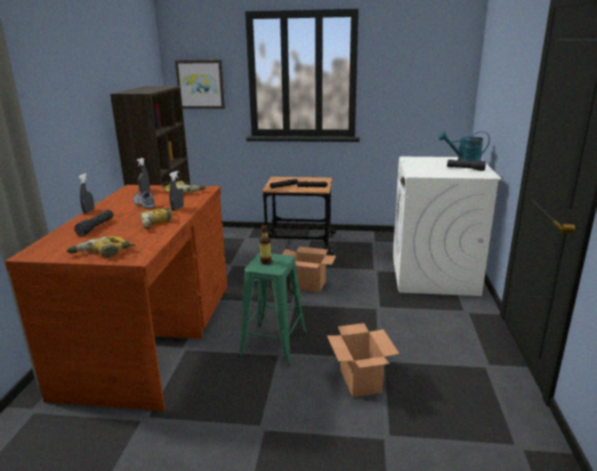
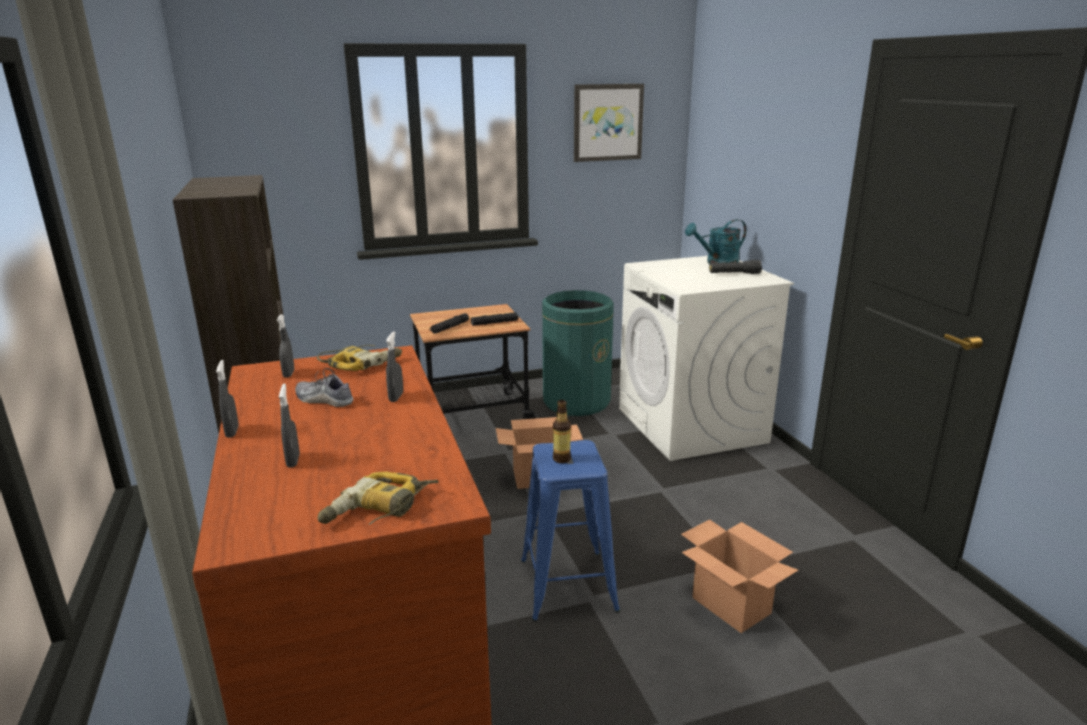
camera: 25 degrees left, 0 degrees up
black flashlight [74,210,113,236] -> grey spray bottle [279,384,300,468]
power drill [140,206,173,229] -> none
picture [175,60,225,109] -> picture moved to [574,84,644,162]
green stool [238,253,307,365] -> blue stool [521,440,620,622]
none -> green trash can [542,290,614,416]

